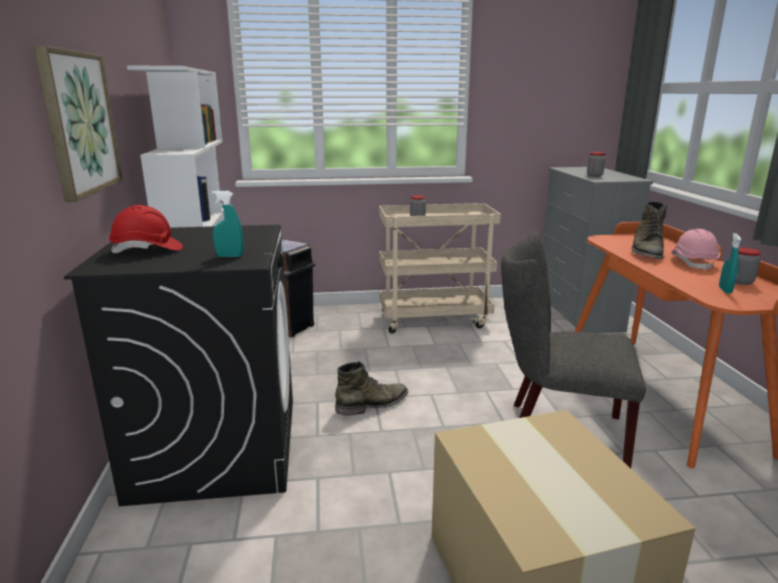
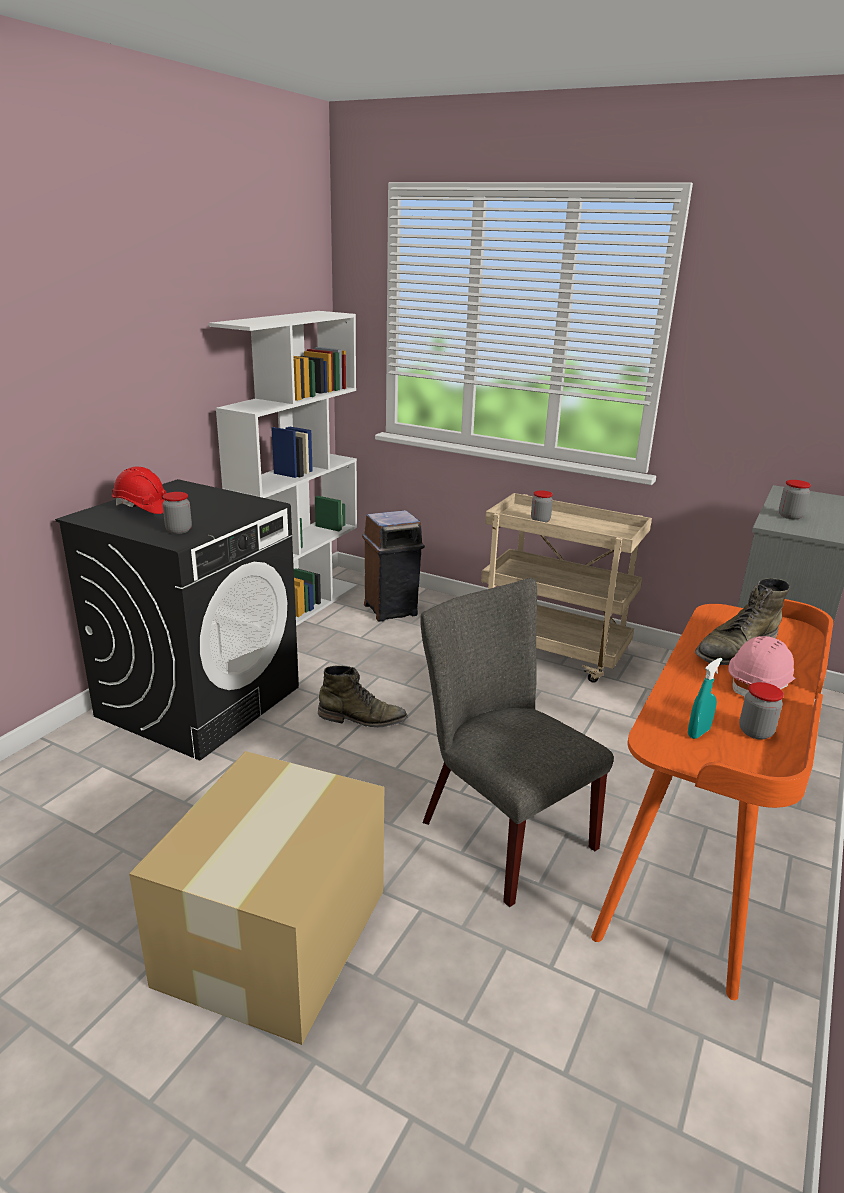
camera: 35 degrees right, 5 degrees up
picture [33,46,123,202] -> none
turquoise spray bottle [212,191,244,257] -> jar [162,492,192,534]

